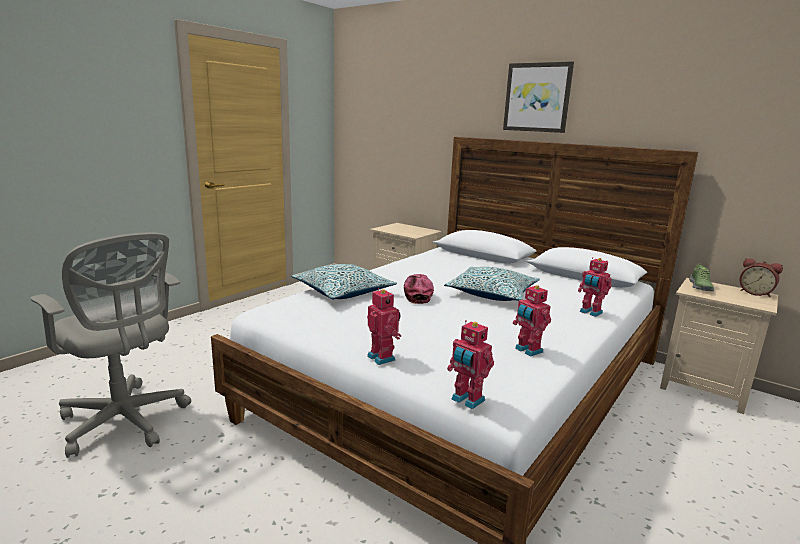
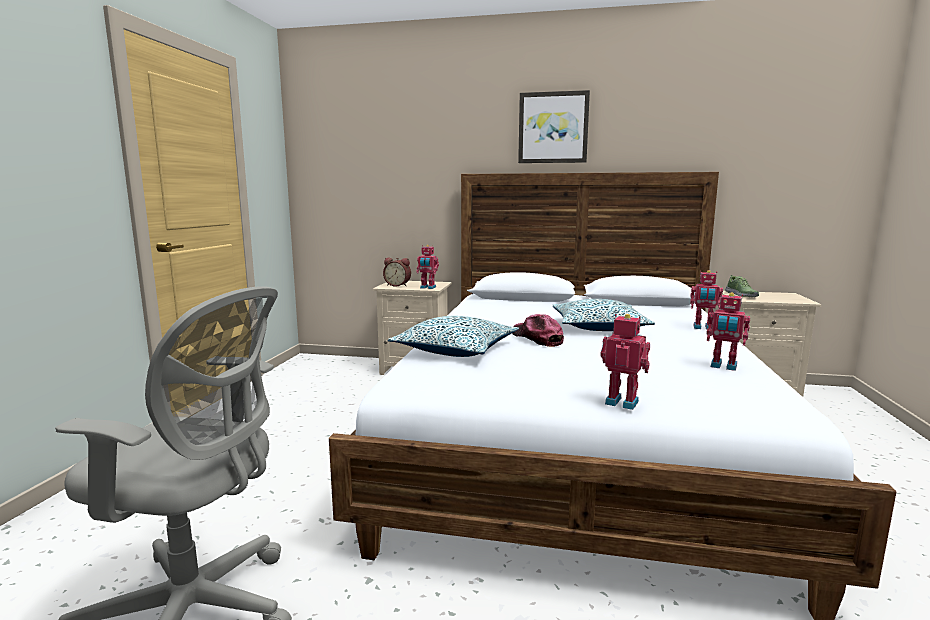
camera: 25 degrees left, 5 degrees down
toy robot [447,320,494,409] -> toy robot moved to [416,245,439,289]
alarm clock [740,258,783,297] -> alarm clock moved to [383,257,411,287]

